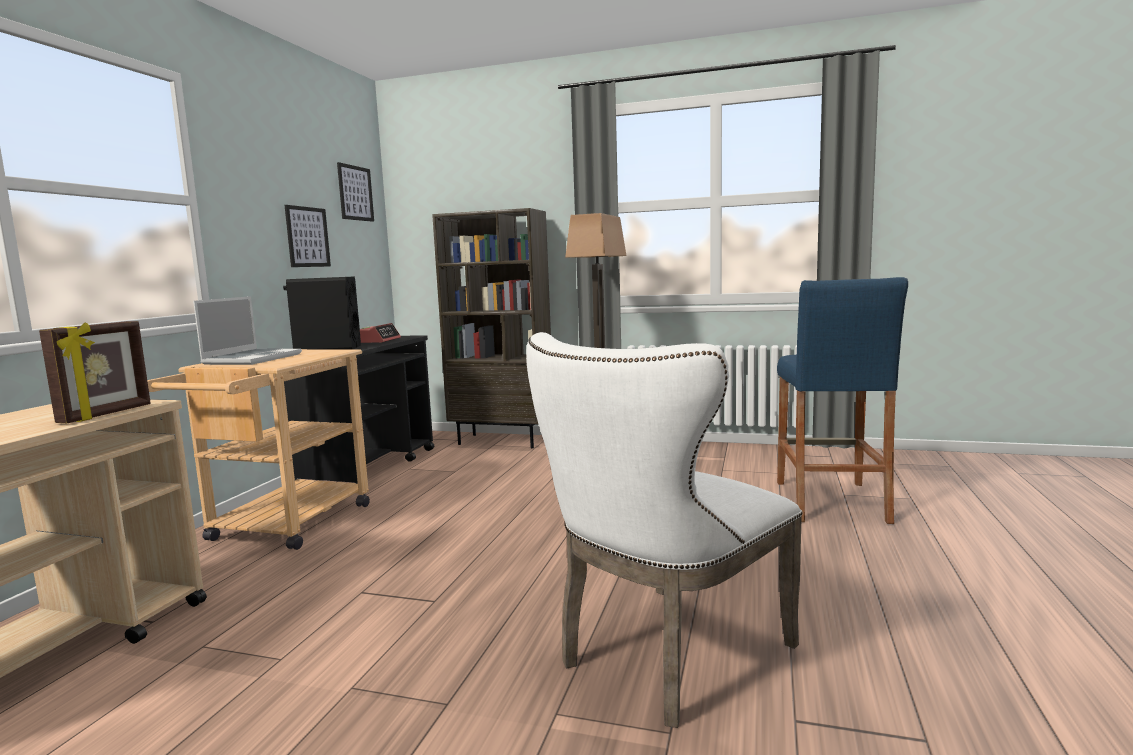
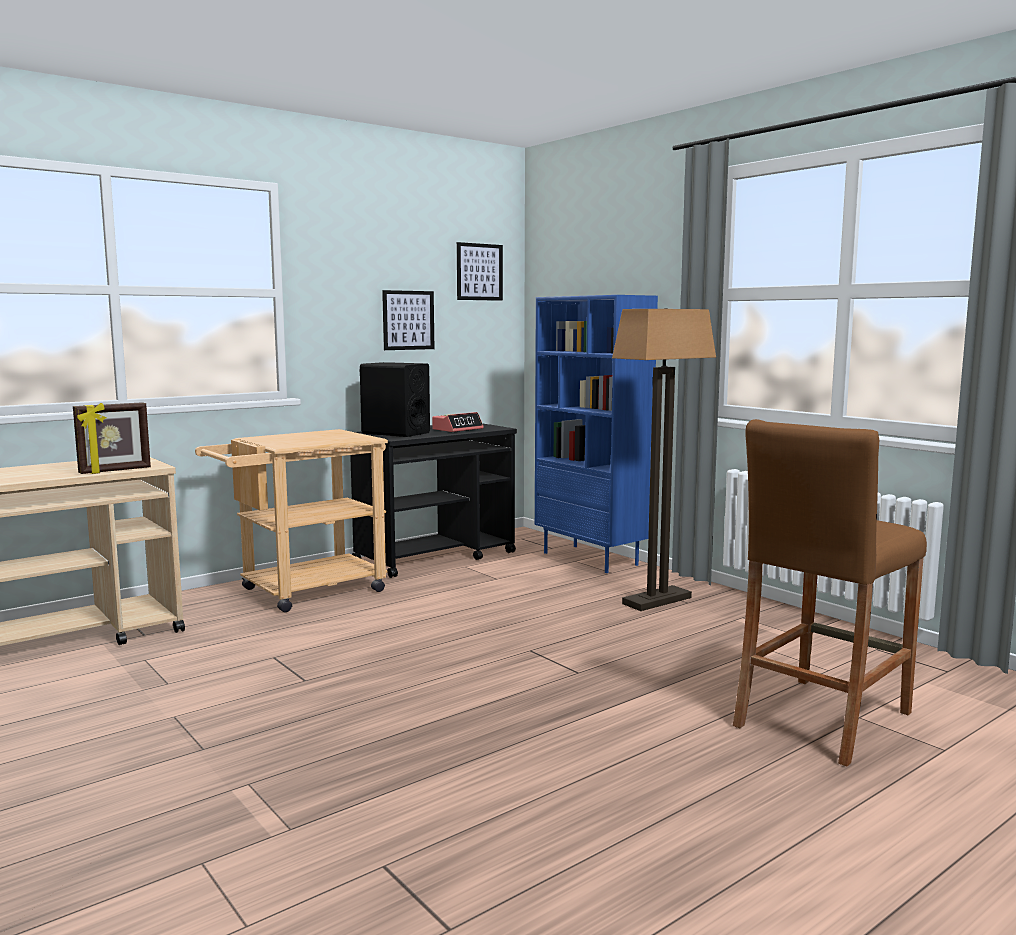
camera: 35 degrees right, 0 degrees up
laptop [193,296,302,365] -> none
brown bookcase [432,208,551,448] -> blue bookcase [535,295,658,573]
white chair [526,332,803,728] -> none
blue stool [777,277,908,524] -> brown stool [733,419,927,766]

